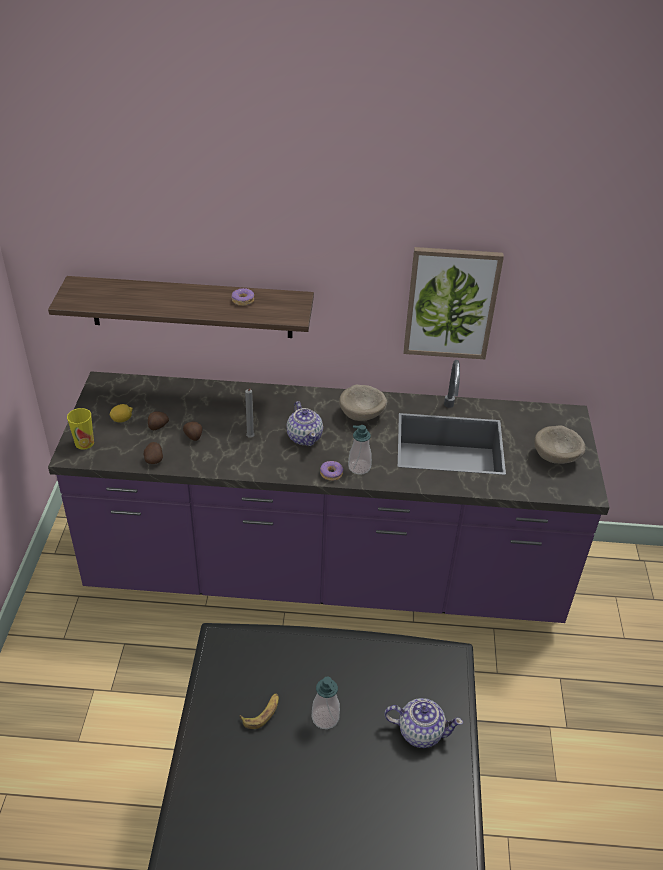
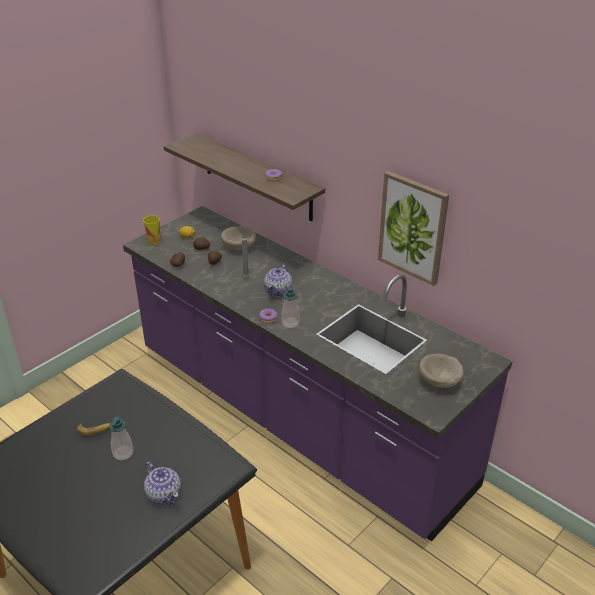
camera: 40 degrees right, 5 degrees down
beige bowl [339,385,387,421] -> beige bowl moved to [221,226,256,250]

